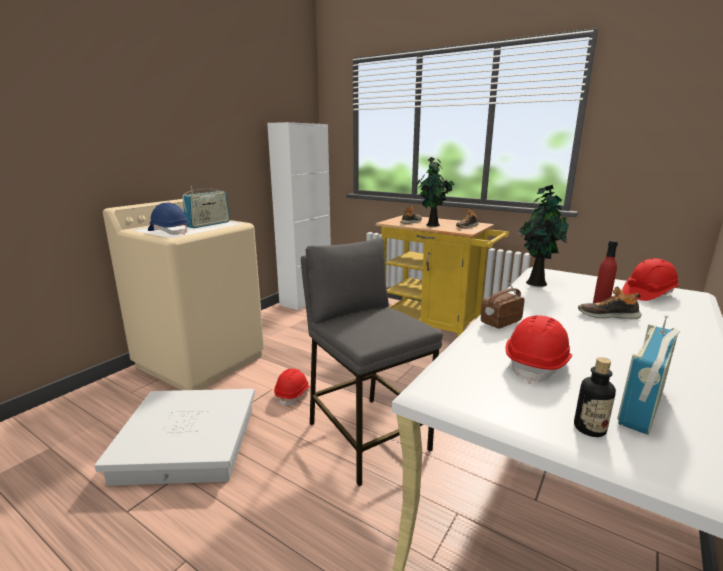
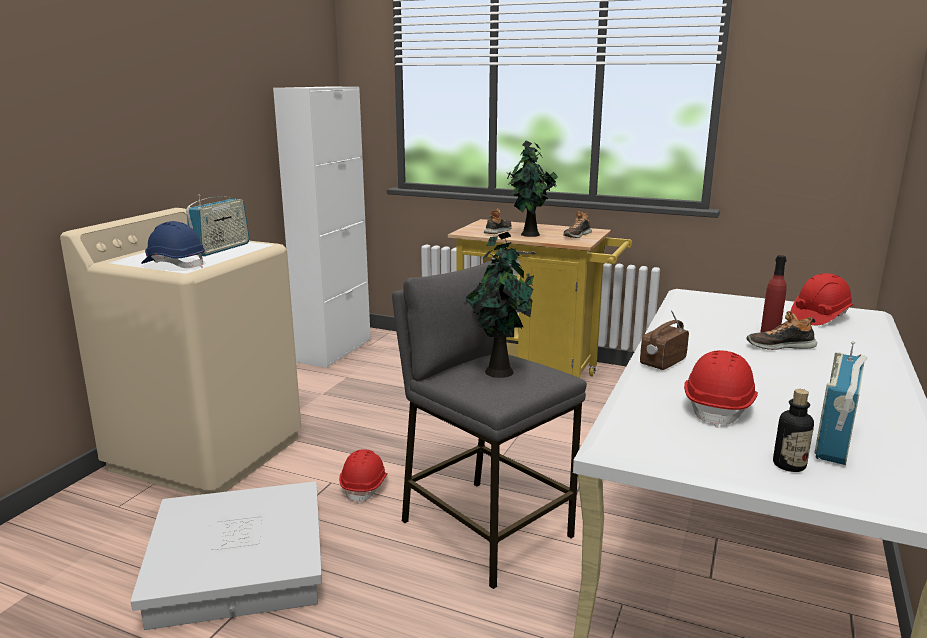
camera: 10 degrees left, 0 degrees up
potted plant [518,185,569,287] -> potted plant moved to [464,232,534,378]

